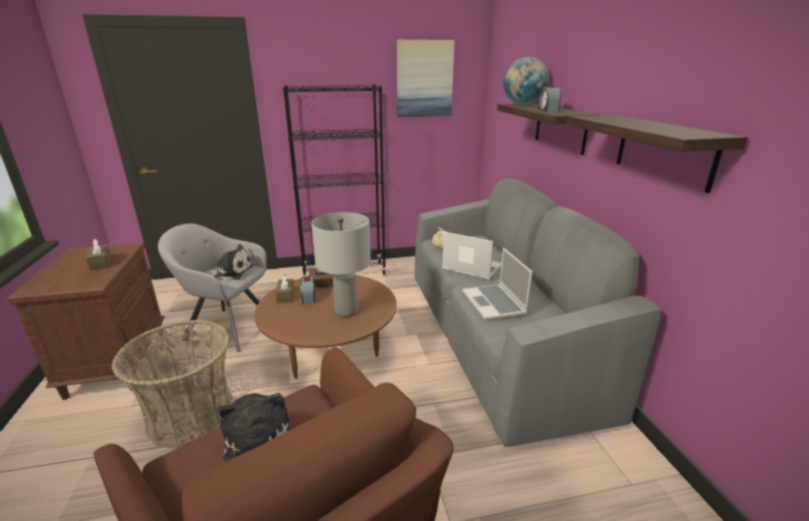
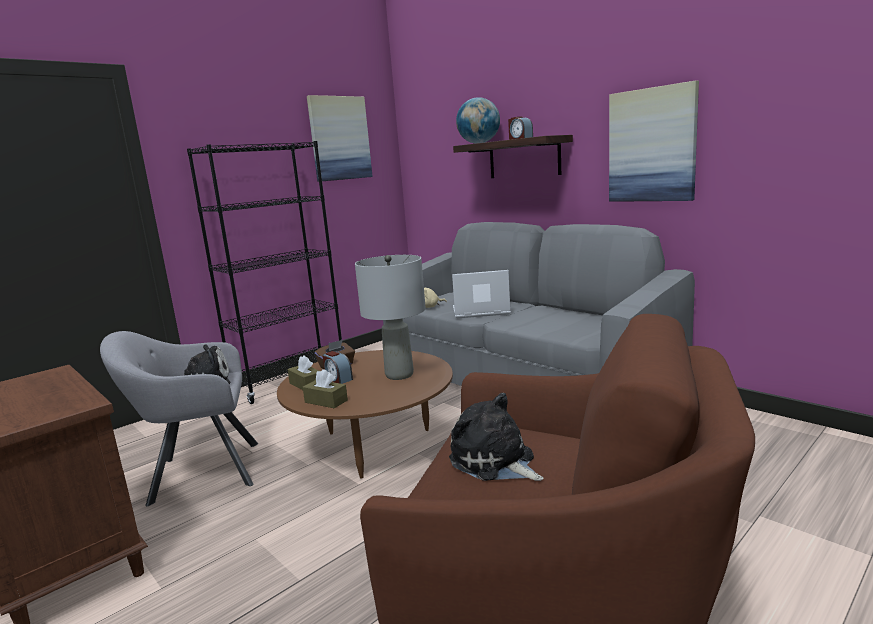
camera: 30 degrees left, 10 degrees down
brown tissue box [85,239,111,270] -> brown tissue box moved to [303,369,348,408]
basket [111,320,233,449] -> none
laptop [462,248,532,320] -> none
shelf [566,115,748,193] -> picture [609,80,699,202]

